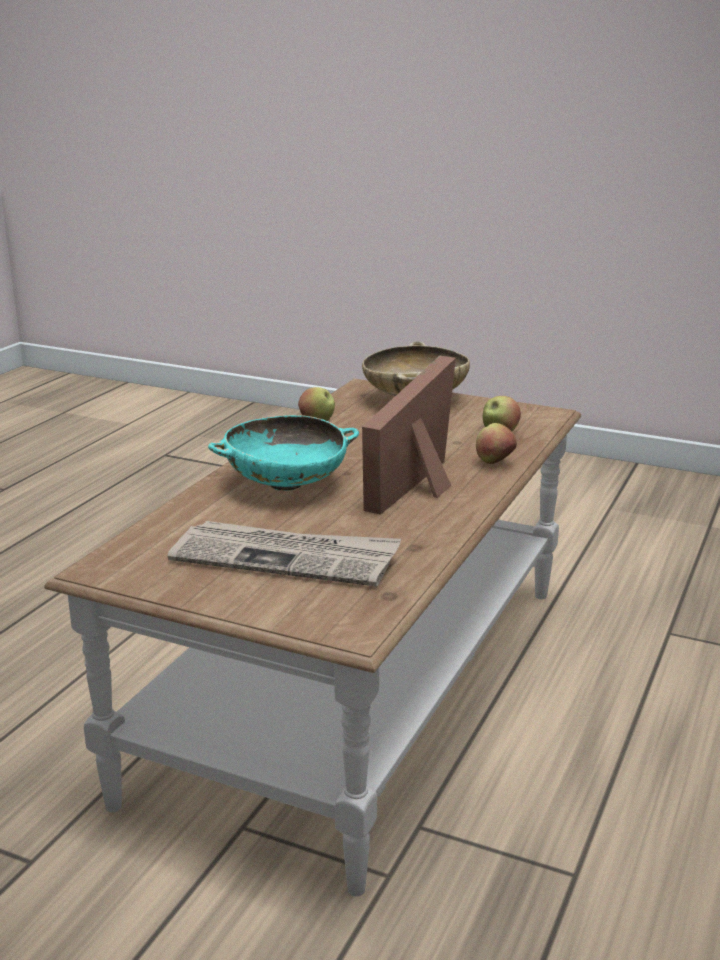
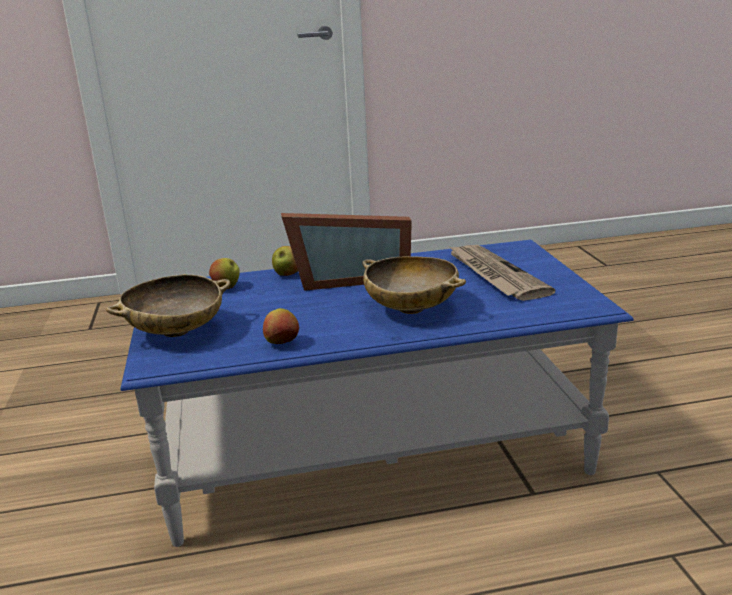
camera: 125 degrees left, 0 degrees up
brown coffee table [44,379,581,897] -> blue coffee table [120,240,634,547]
turquoise bowl [208,415,359,491] -> beige bowl [362,256,466,314]

